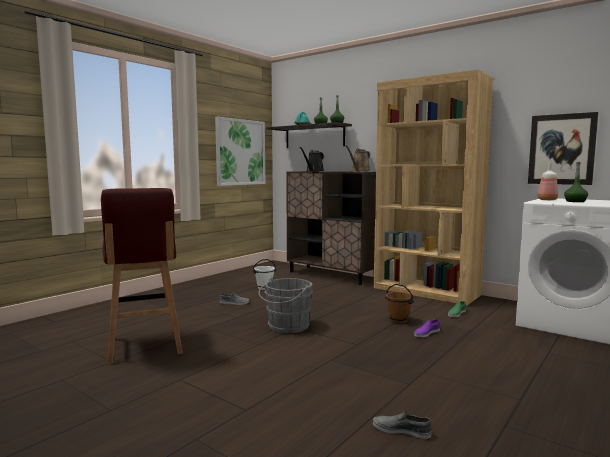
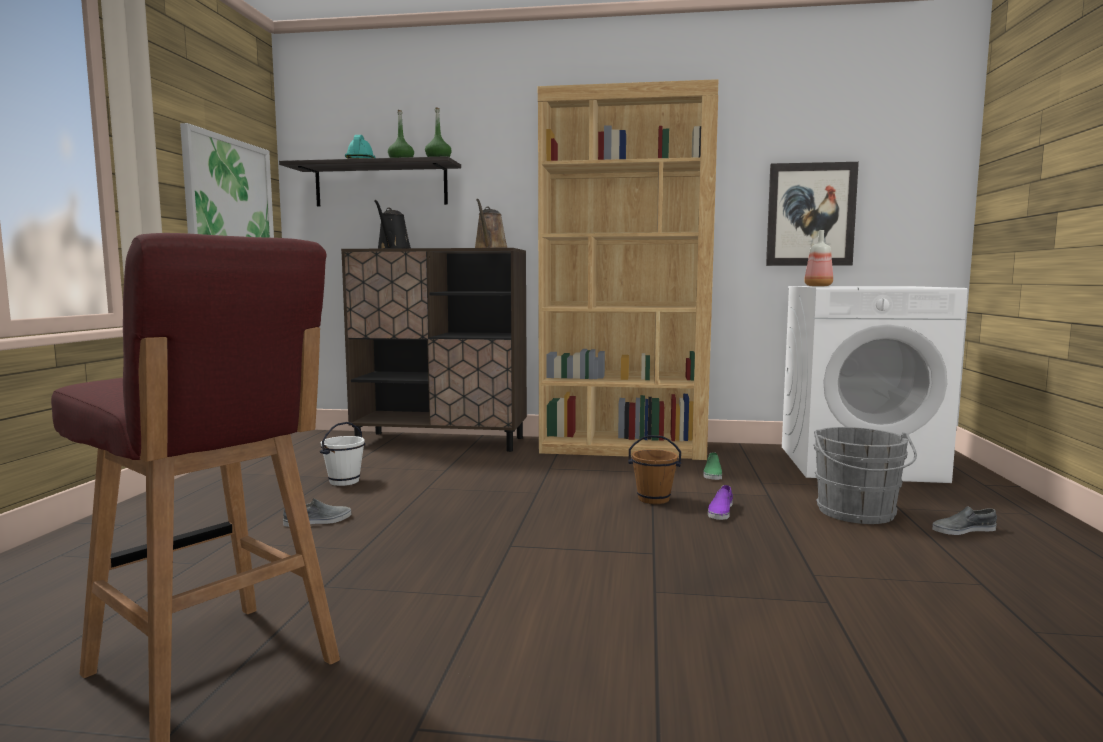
camera: 30 degrees left, 0 degrees up
grey bucket [259,278,313,333] -> grey bucket moved to [813,427,917,524]
grey shoe [373,411,432,439] -> grey shoe moved to [932,506,997,535]
green bottle [564,162,588,202] -> none

